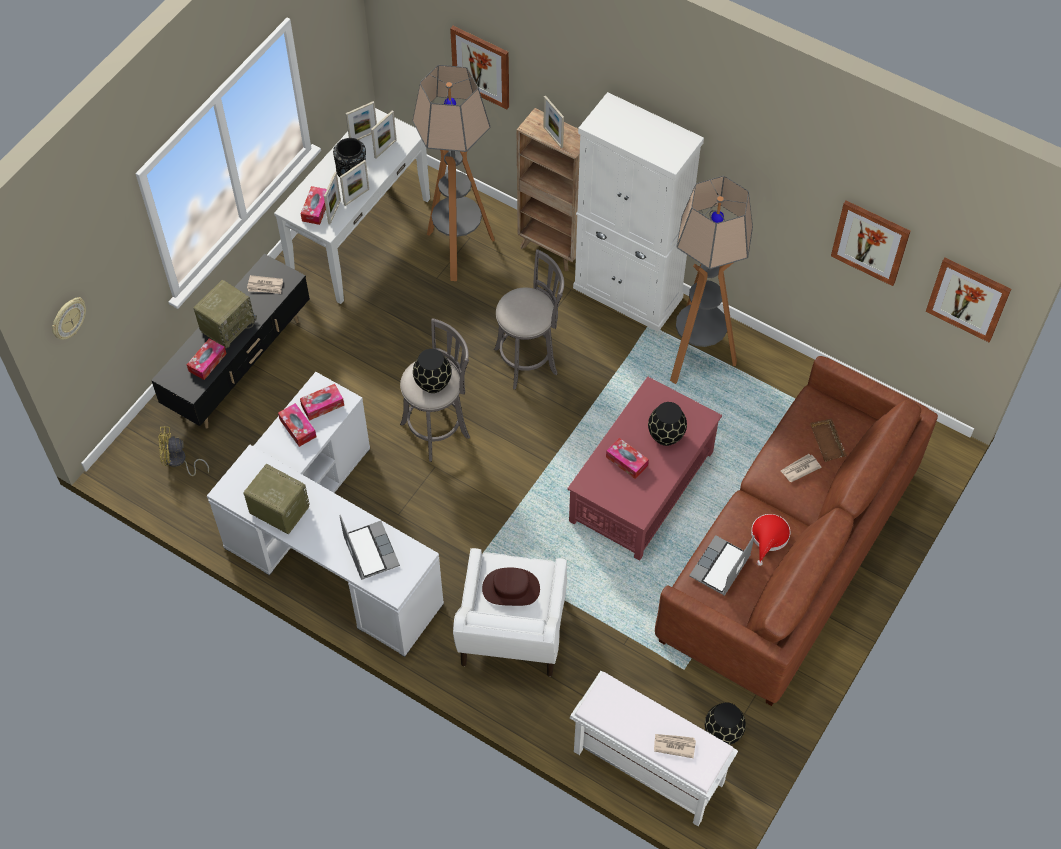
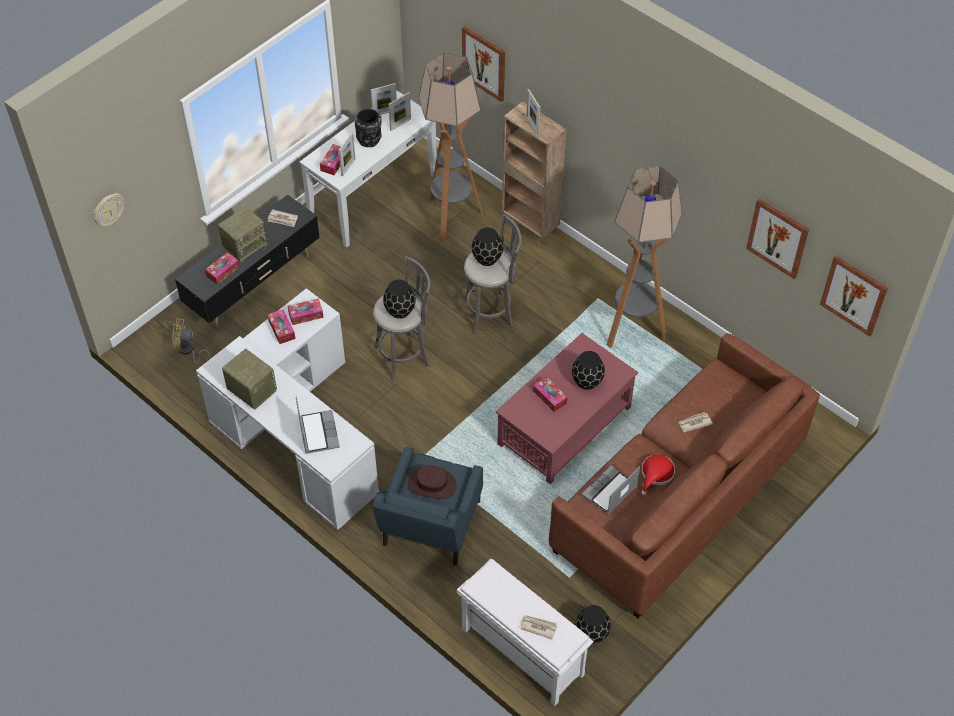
camera: 10 degrees right, 5 degrees down
picture frame [340,160,369,206] -> none
white armchair [453,548,567,677] -> blue armchair [373,447,483,565]
white cabinet [573,92,704,332] -> none
brown tray [810,418,847,462] -> none
none -> black vase [472,228,503,266]

